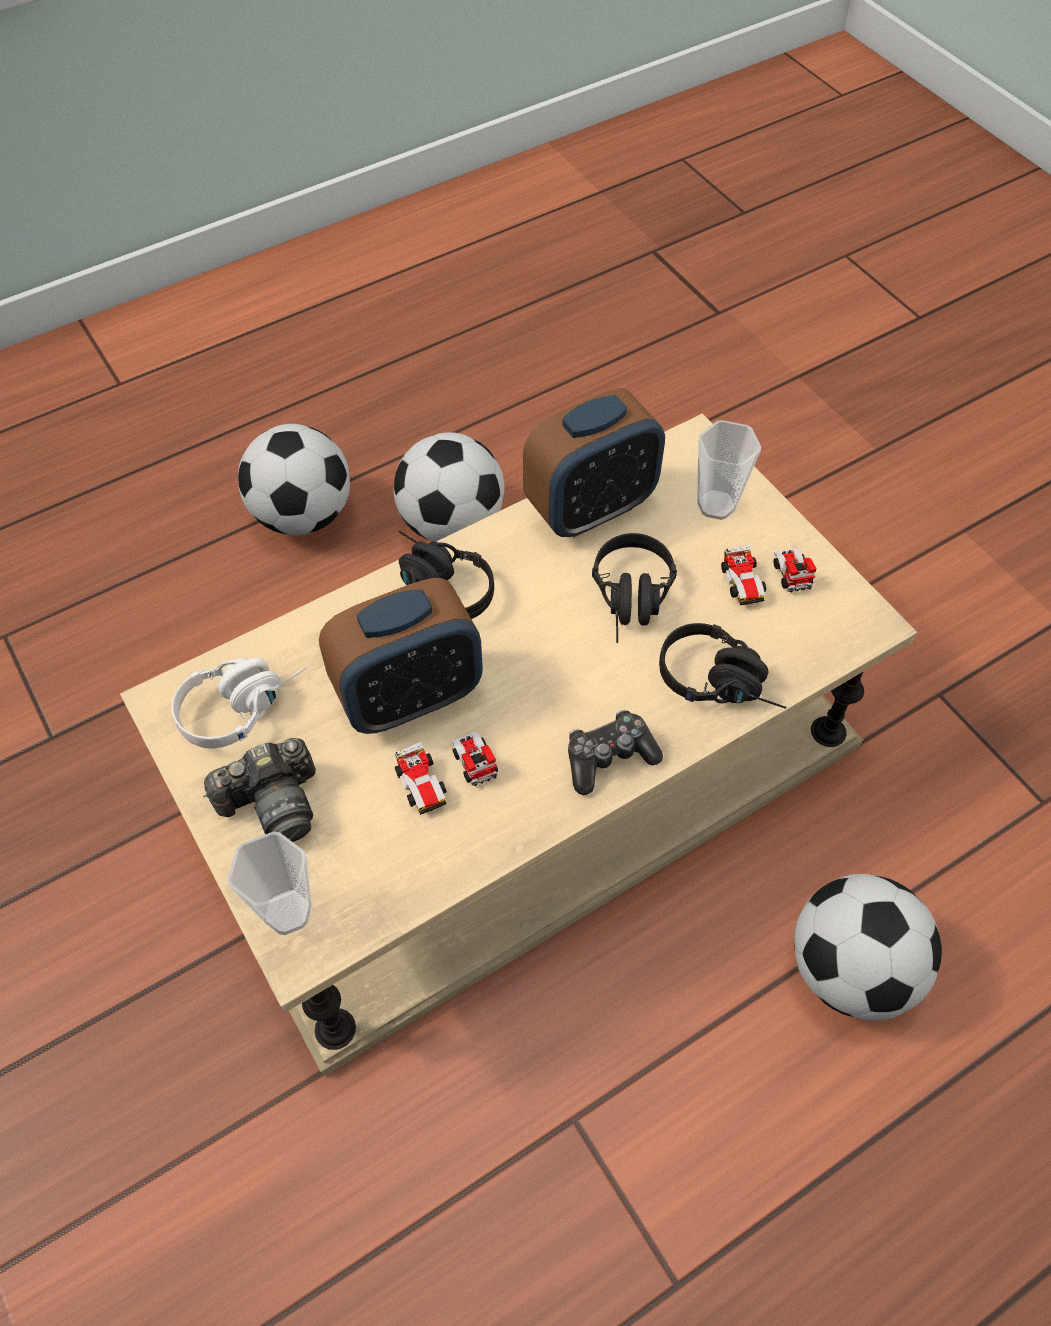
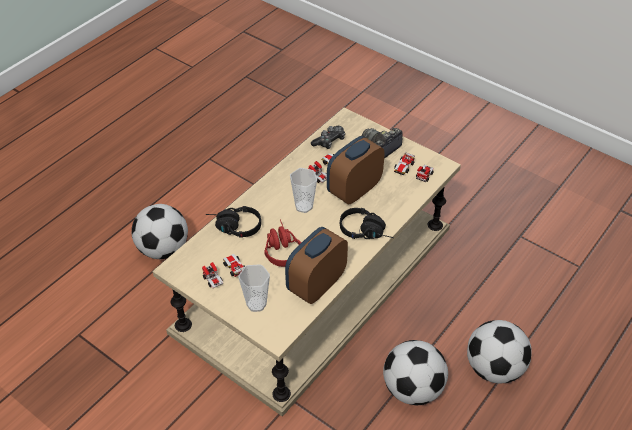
camera: 160 degrees right, 10 degrees down
white headphones [171,657,307,749] -> toy car [394,152,434,182]
cup [227,832,312,935] -> cup moved to [290,168,317,213]
game controller [568,709,663,795] -> game controller moved to [311,126,345,149]
black headphones [592,533,677,643] -> red headphones [264,219,302,267]

